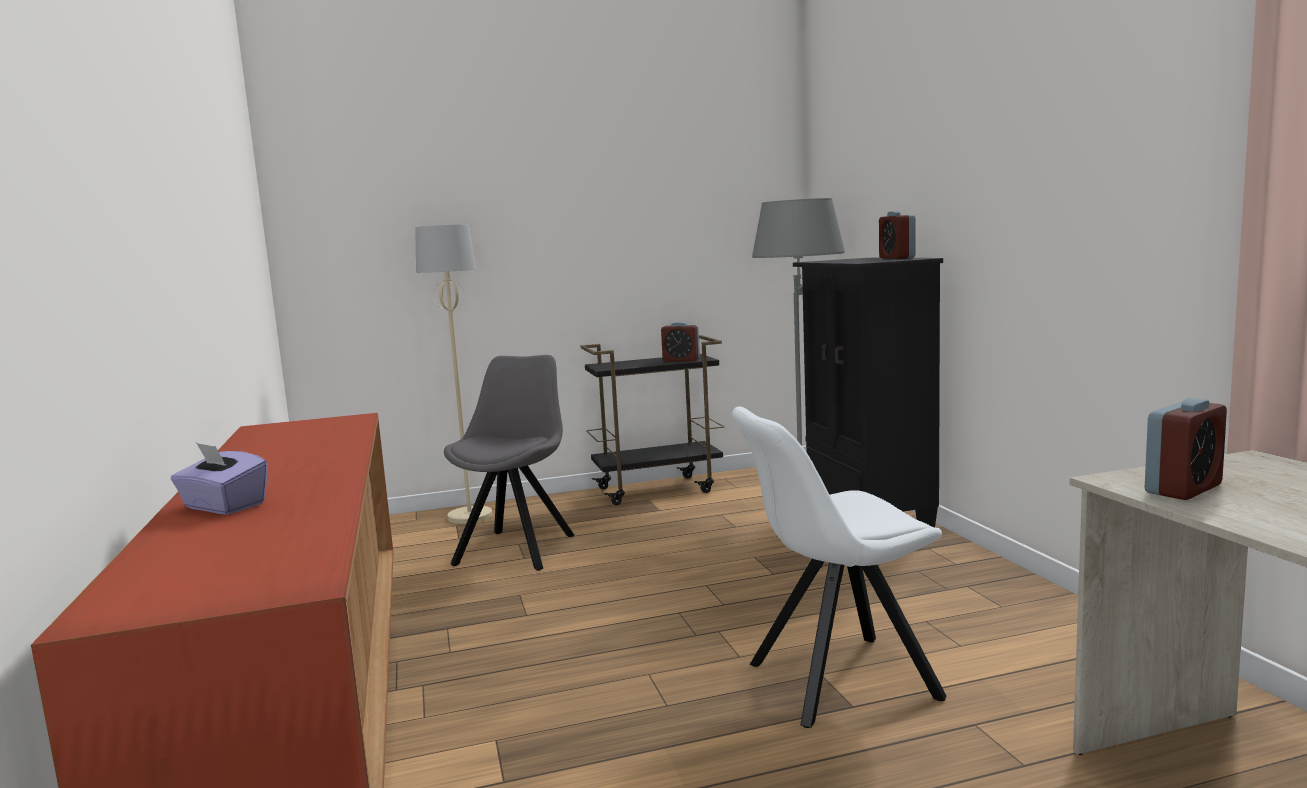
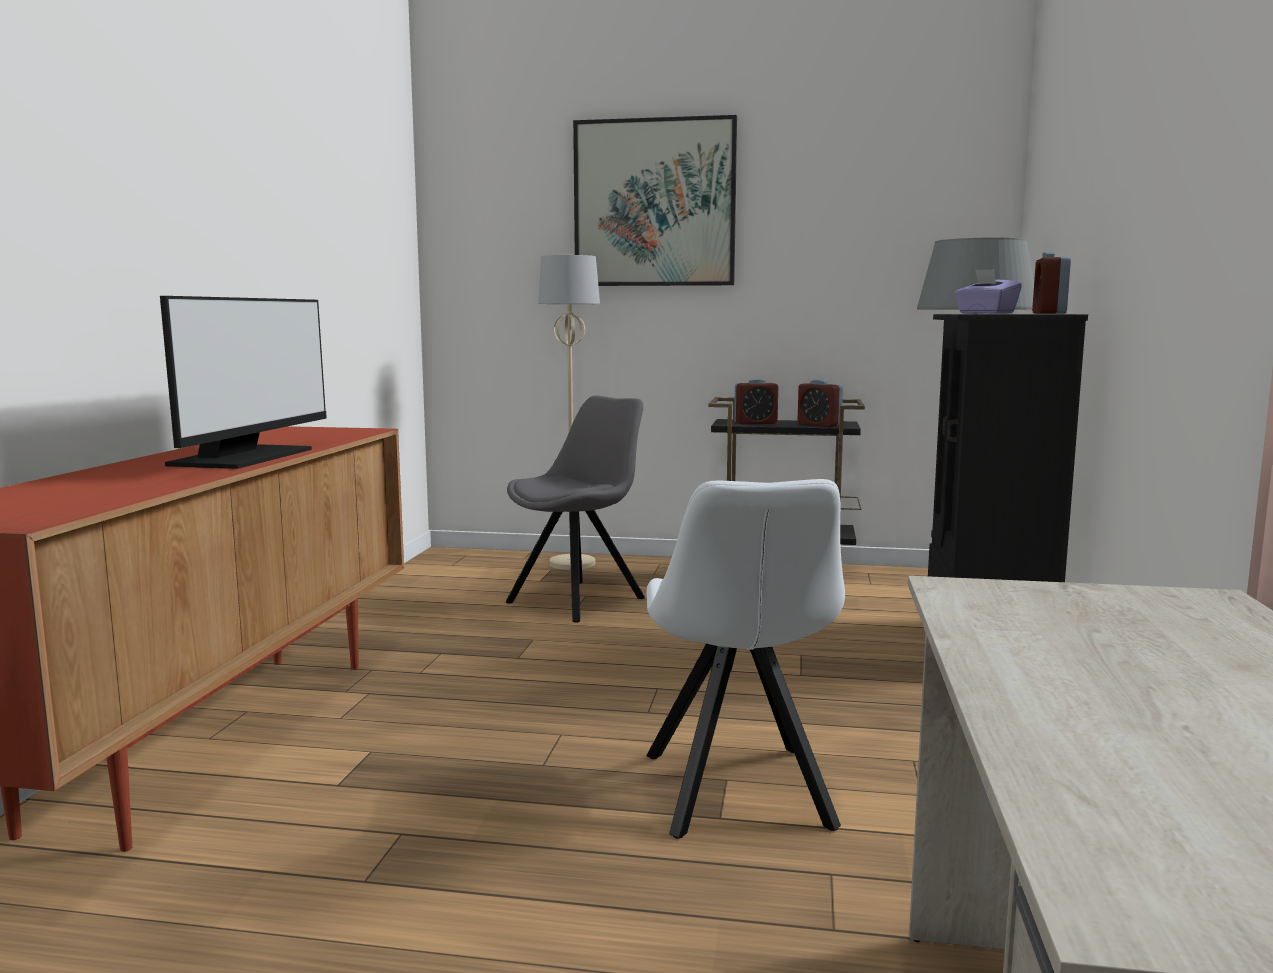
camera: 25 degrees right, 0 degrees up
purple tissue box [171,443,268,515] -> purple tissue box moved to [955,269,1022,314]
white chair [732,406,947,728] -> white chair turned 105 degrees counterclockwise [646,479,845,839]
alarm clock [1145,398,1227,500] -> alarm clock moved to [734,378,778,425]
none -> monitor [160,296,327,469]
none -> picture [573,115,737,286]

